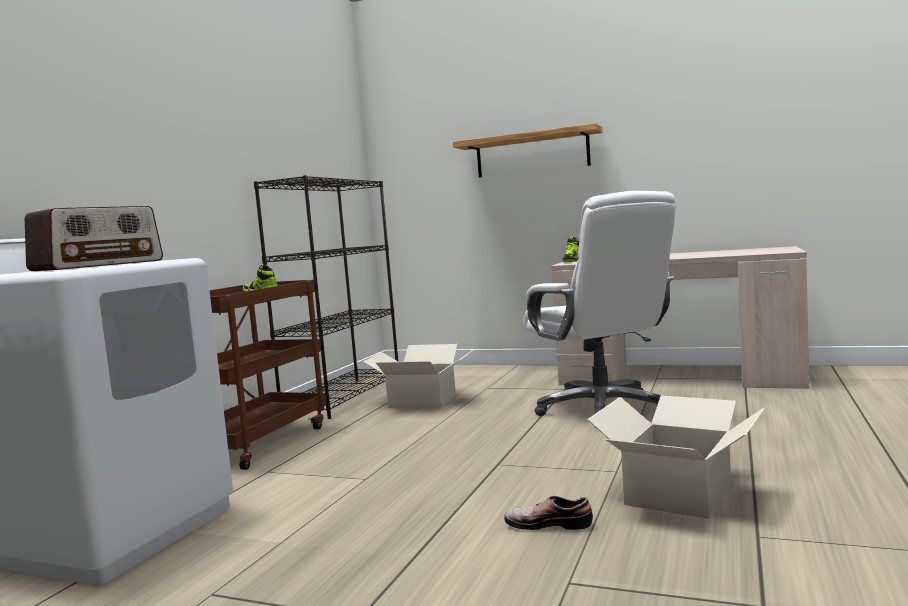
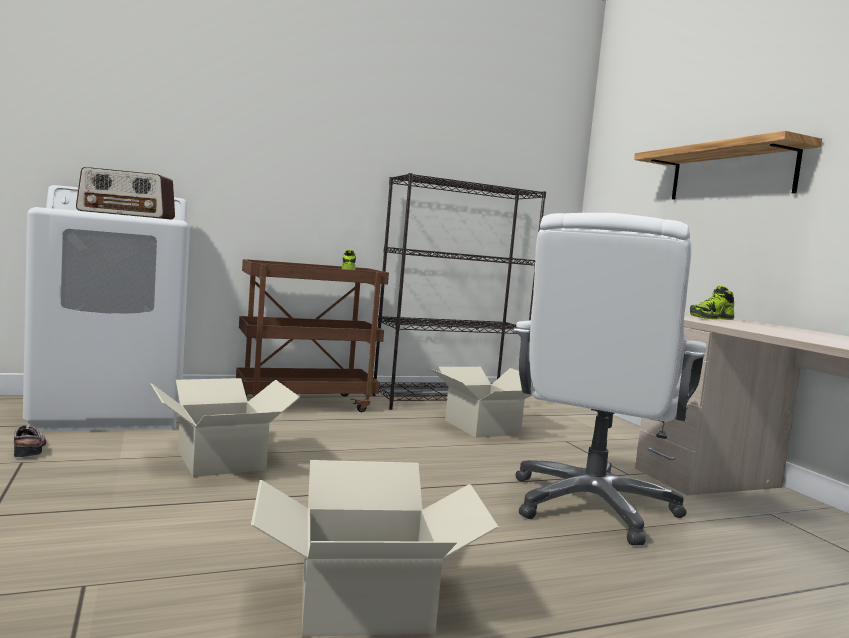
camera: 45 degrees right, 0 degrees up
shoe [504,496,593,530] -> shoe moved to [14,425,46,457]
none -> cardboard box [150,378,300,477]

